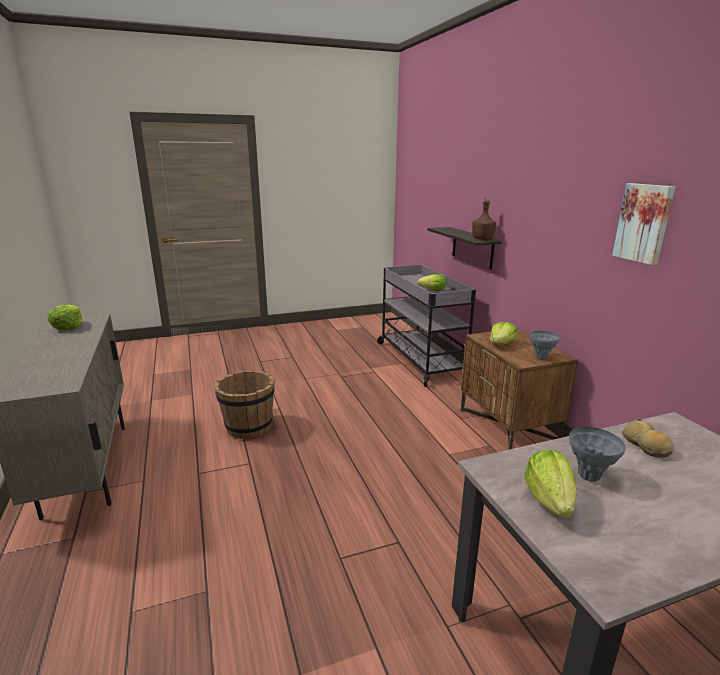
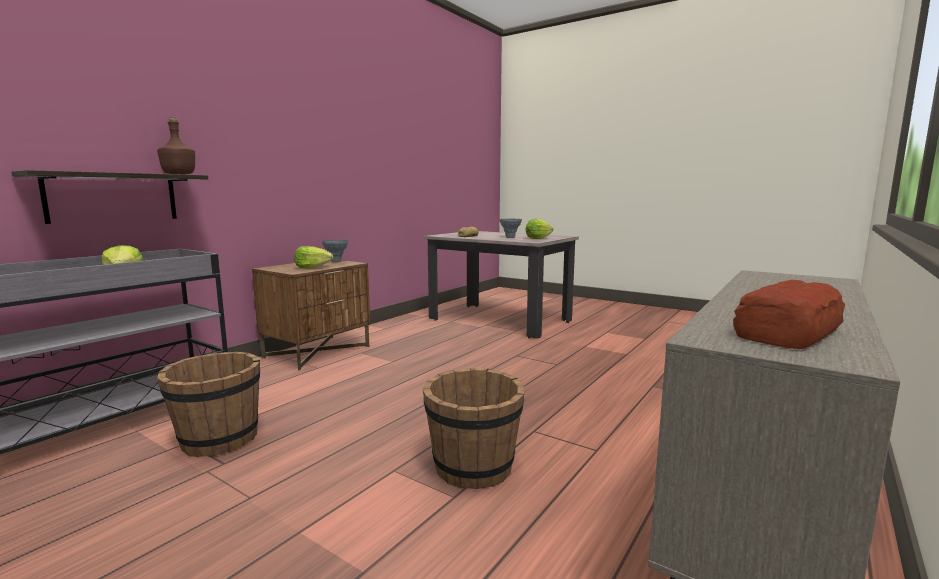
camera: 125 degrees left, 10 degrees down
lettuce [48,305,83,330] -> bread [733,280,845,349]
picture [612,183,675,265] -> none
none -> brown bucket [157,352,260,457]

